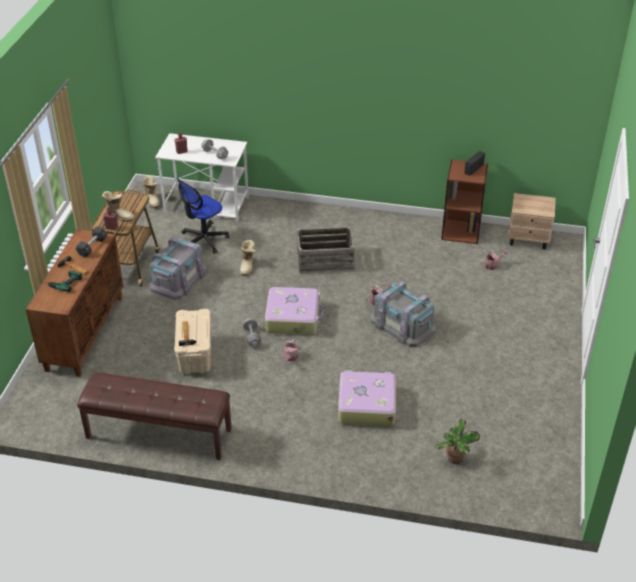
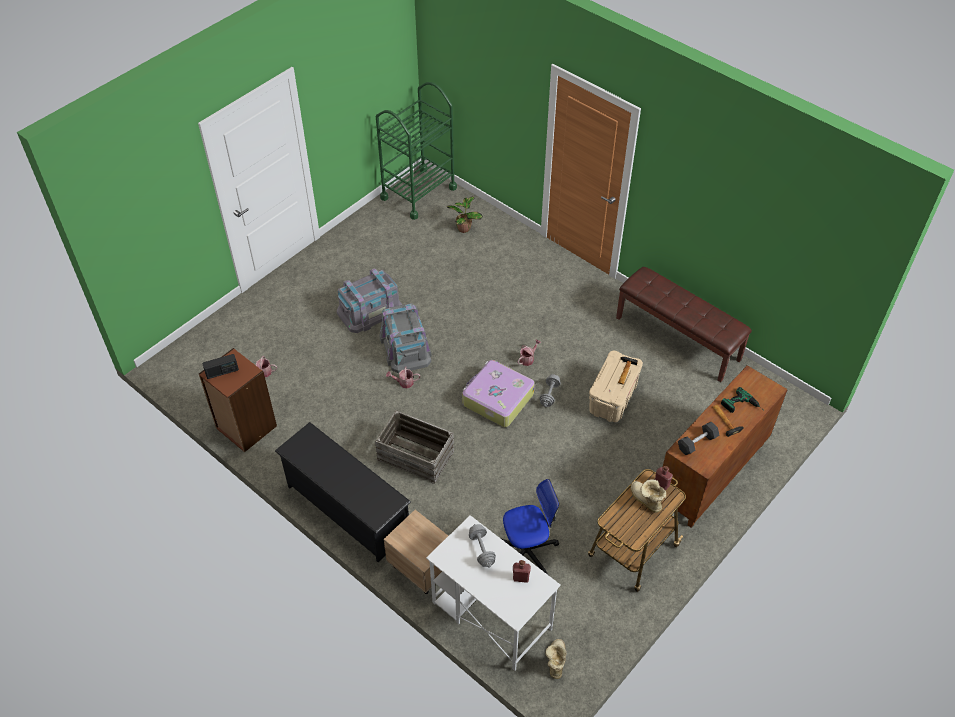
camera: 150 degrees left, 10 degrees up
grey storage box [149,238,207,300] -> grey storage box moved to [337,268,403,333]
boot [239,240,256,276] -> none
suitcase [338,370,396,426] -> none
beige nightstand [508,193,556,250] -> beige nightstand moved to [384,510,448,594]
none -> black shoe rack [275,422,411,562]
none -> green cart [376,82,457,220]

